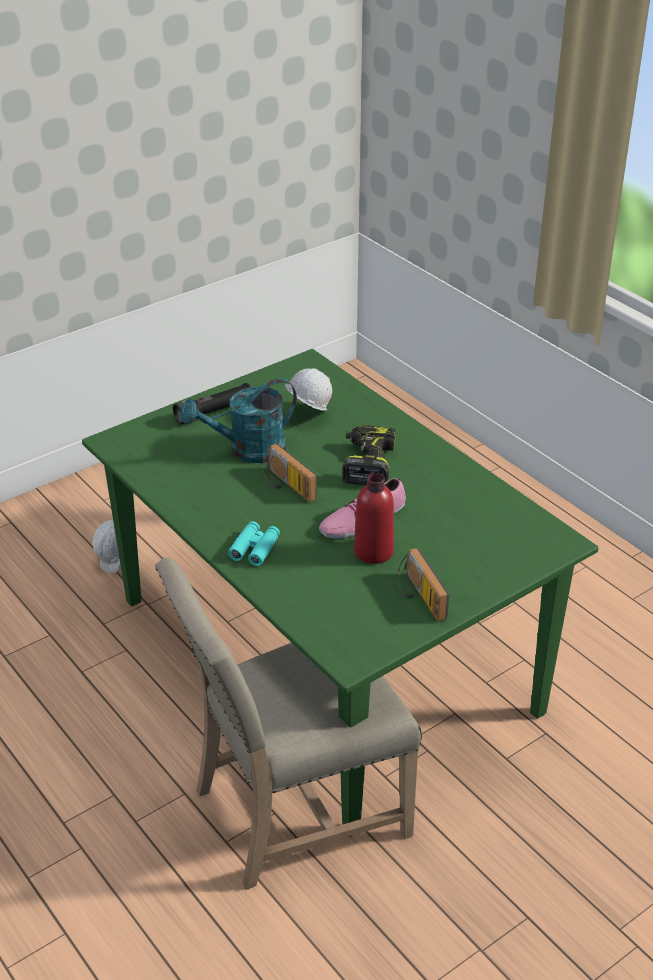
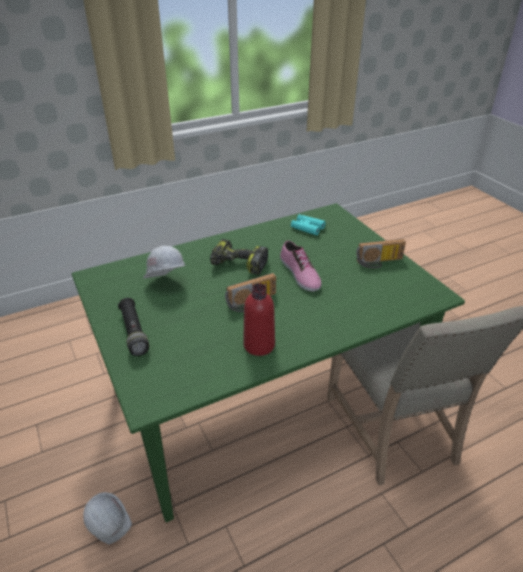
camera: 80 degrees left, 0 degrees up
turquoise watering can [180,378,297,463] -> none
turquoise binoculars [228,521,280,566] -> turquoise binoculars moved to [291,214,326,235]
red bottle [354,473,394,564] -> red bottle moved to [243,283,275,356]

